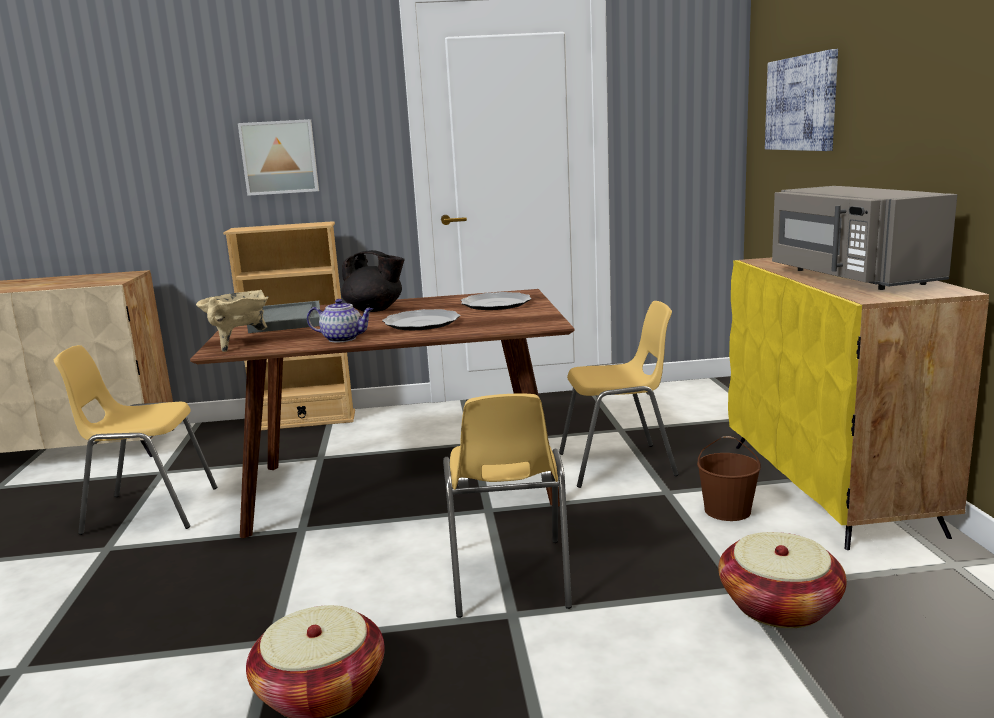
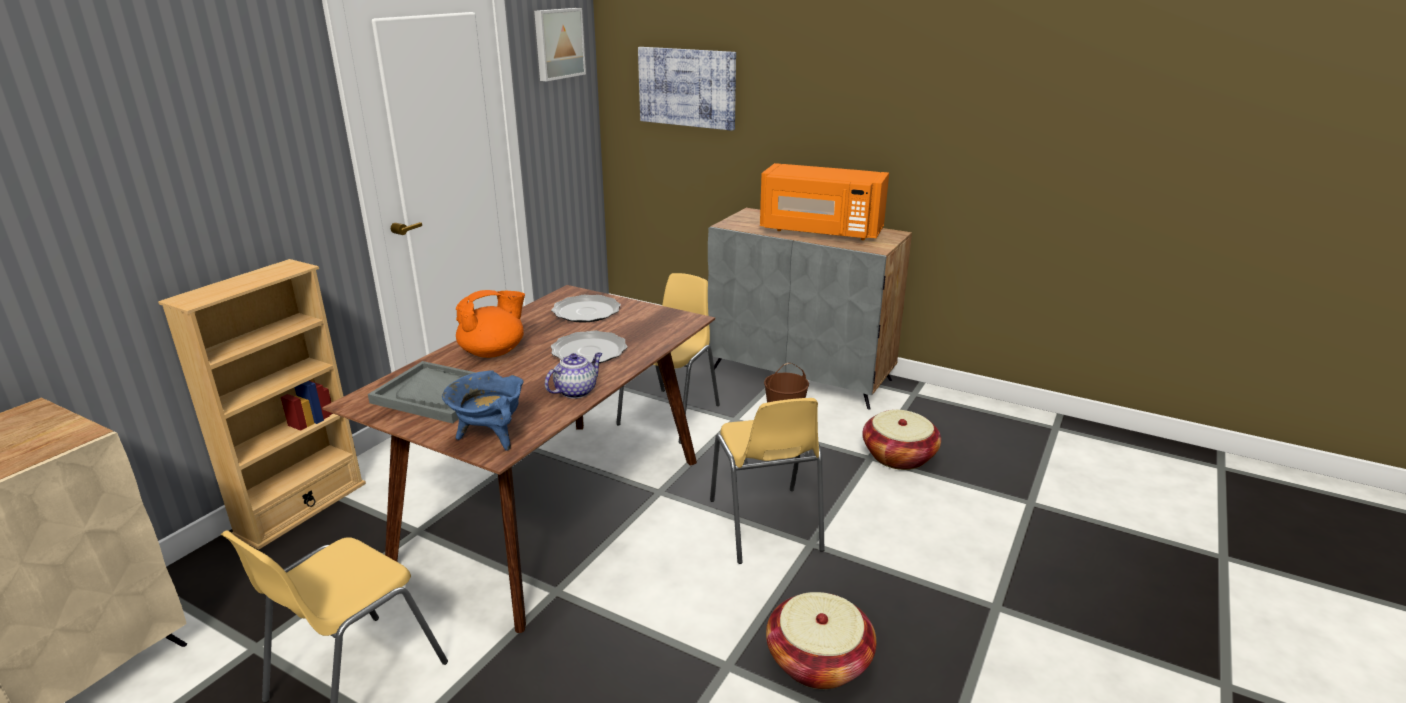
camera: 55 degrees left, 10 degrees up
beige cooking pot [196,290,268,352] -> blue cooking pot [442,370,524,451]
picture [238,119,319,196] -> picture moved to [534,8,586,81]
black teapot [341,250,405,312] -> orange teapot [456,290,525,358]
yellow chair [443,393,572,618] -> yellow chair turned 45 degrees clockwise [710,398,825,564]
yellow cabinet [728,257,989,550] -> grey cabinet [708,208,912,409]
grey microwave [772,186,957,290] -> orange microwave [760,163,889,240]

